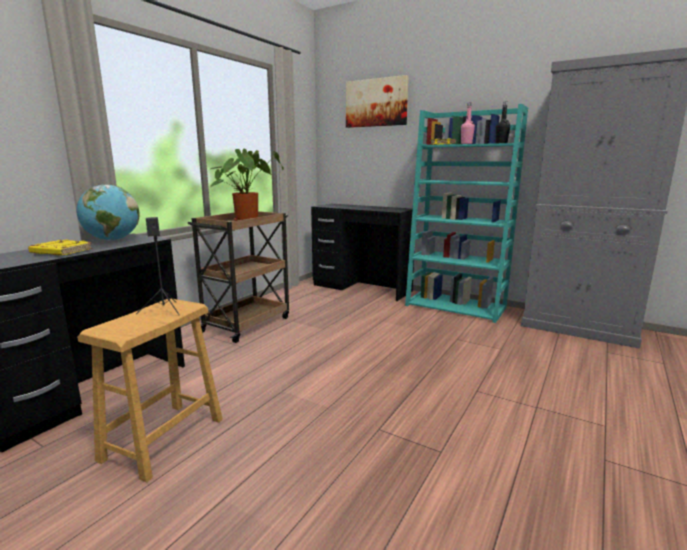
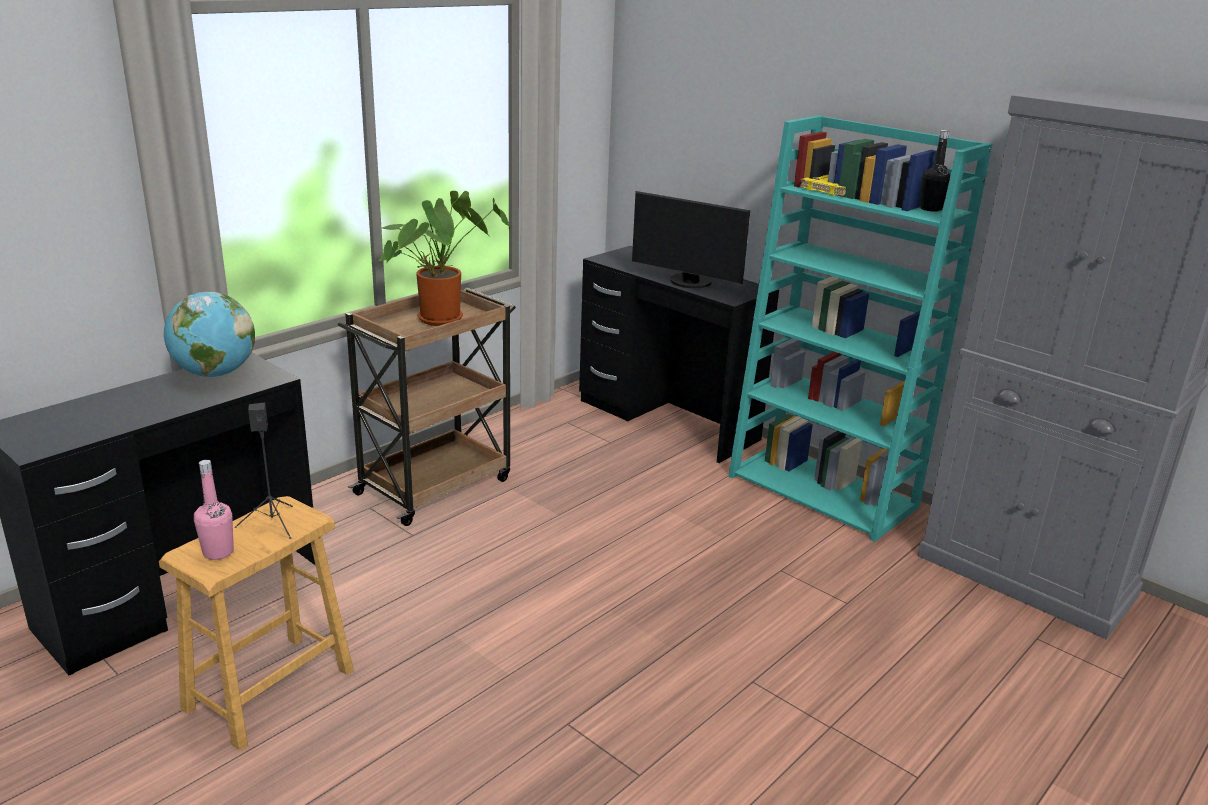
camera: 10 degrees right, 10 degrees up
yellow book [28,240,93,255] -> none
picture [346,75,408,128] -> none
pink bottle [461,102,475,144] -> pink bottle moved to [194,460,234,560]
none -> monitor [632,191,750,288]

